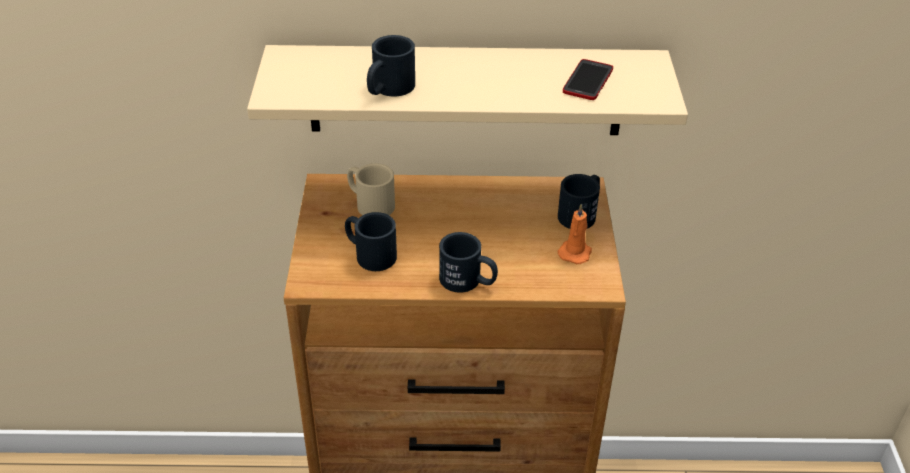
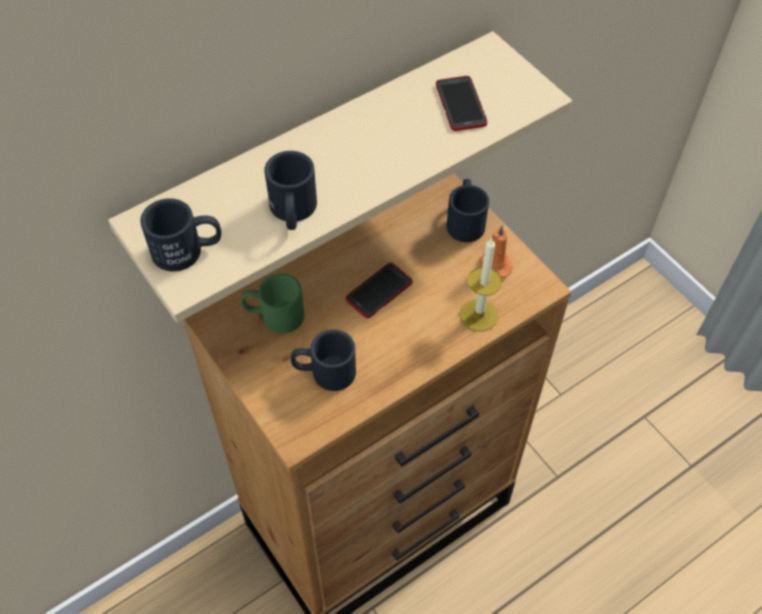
camera: 35 degrees left, 15 degrees up
beige mug [347,163,395,215] -> green mug [241,273,304,334]
black mug [439,232,498,293] -> black mug moved to [140,198,221,271]
none -> phone [346,262,413,318]
none -> candle [460,237,502,331]

